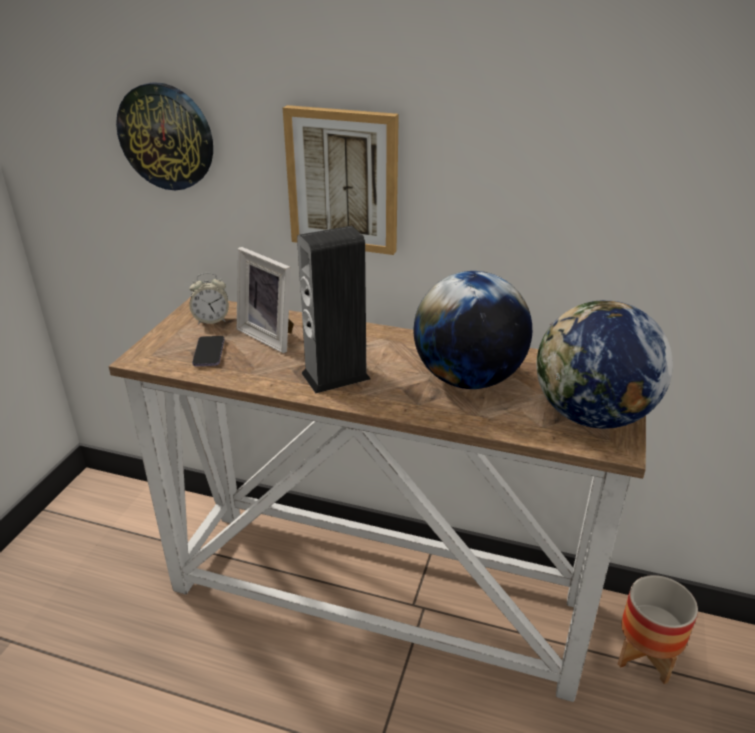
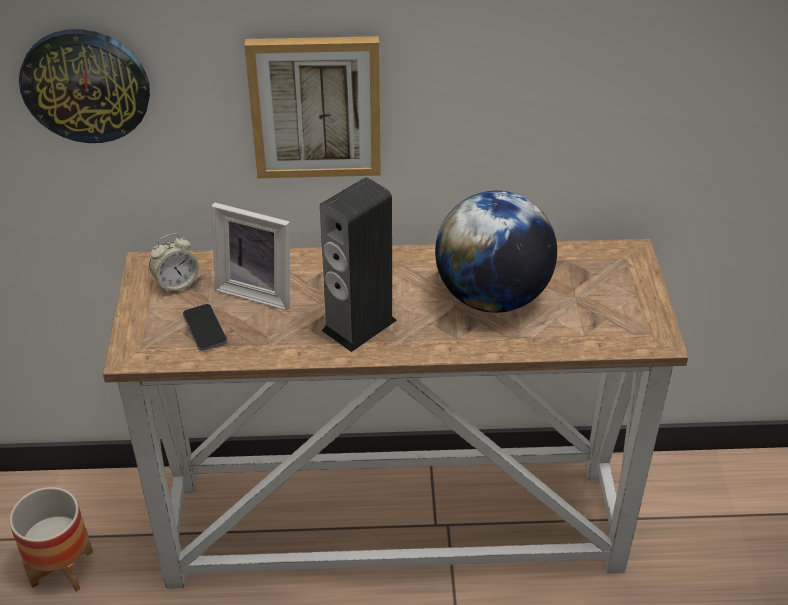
camera: 20 degrees left, 10 degrees up
globe [536,300,673,429] -> none
planter [618,575,698,684] -> planter moved to [9,487,93,592]

